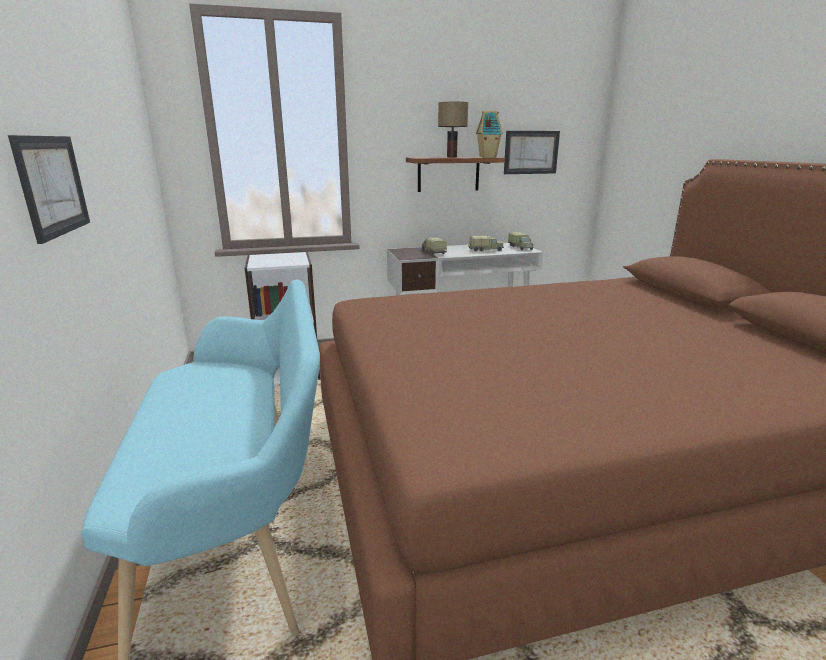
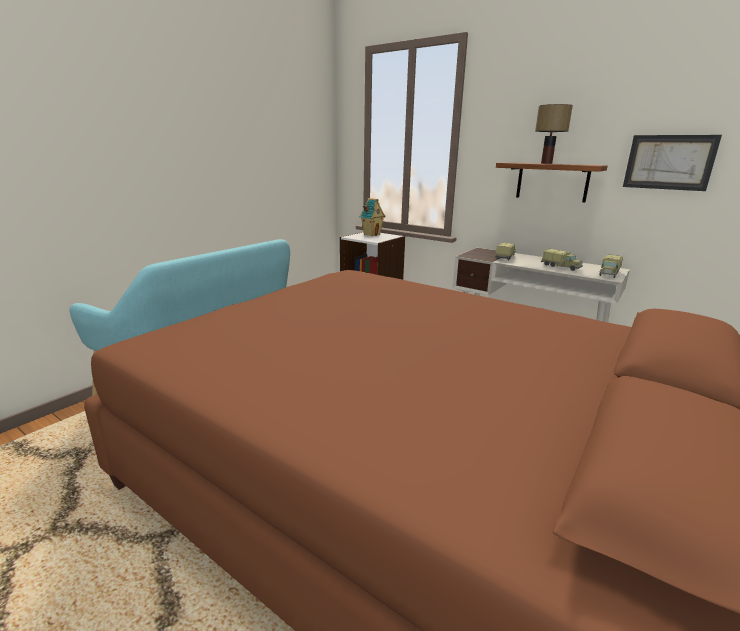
camera: 50 degrees right, 0 degrees up
picture [8,135,90,244] -> none
toy house [476,111,503,157] -> toy house moved to [360,198,386,236]

